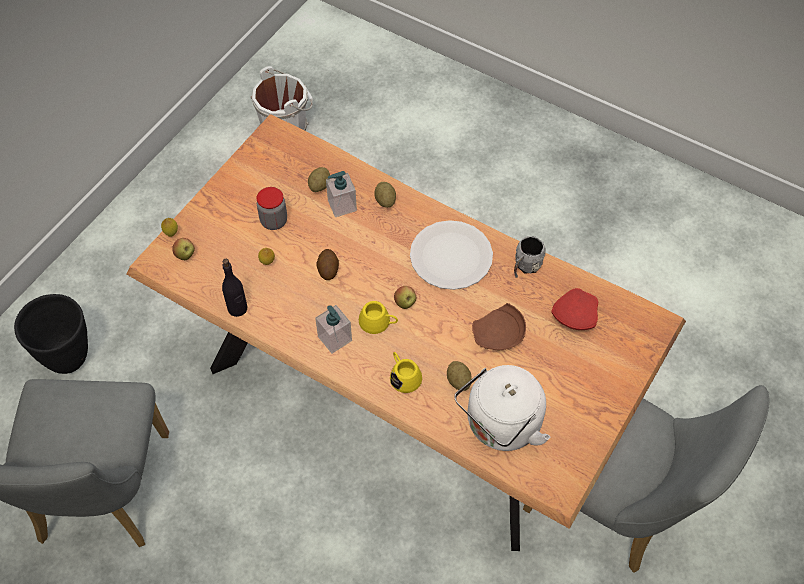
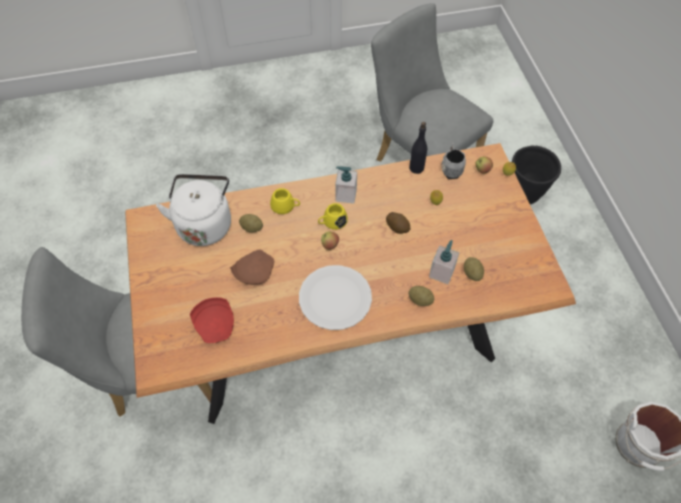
camera: 135 degrees right, 0 degrees up
jar [257,187,287,230] -> none
grey mug [514,236,546,278] -> grey mug moved to [441,142,466,179]

